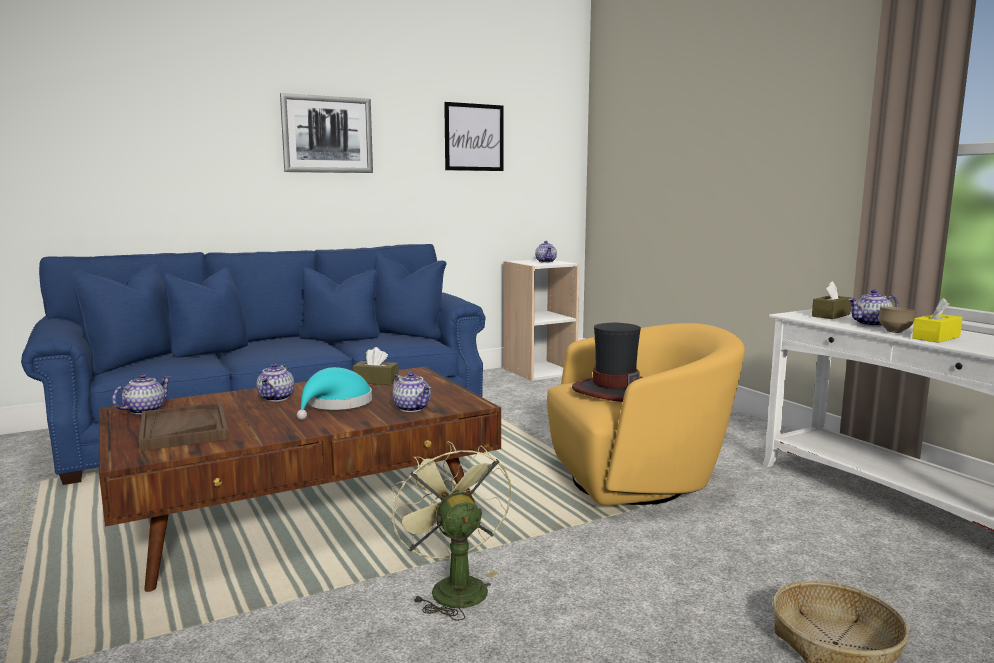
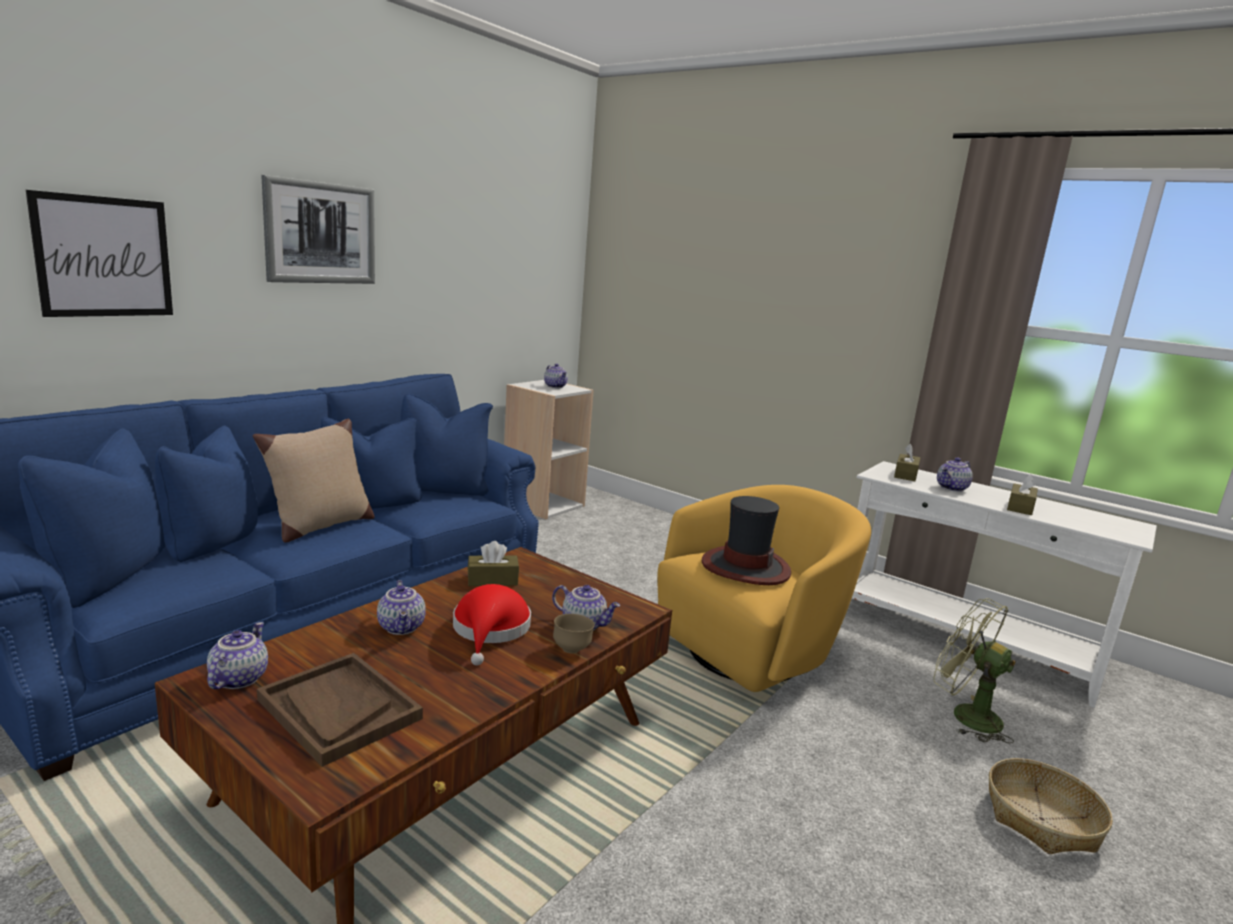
camera: 25 degrees left, 5 degrees up
turquoise hat [297,367,372,420] -> red hat [453,584,531,665]
green fan [391,441,512,621] -> green fan moved to [933,598,1016,744]
picture [444,102,504,171] -> picture moved to [26,190,173,317]
brown bowl [879,306,916,333] -> brown bowl moved to [553,614,595,654]
yellow tissue box [912,298,963,343] -> brown tissue box [1007,474,1038,515]
none -> beige pillow [253,419,375,543]

